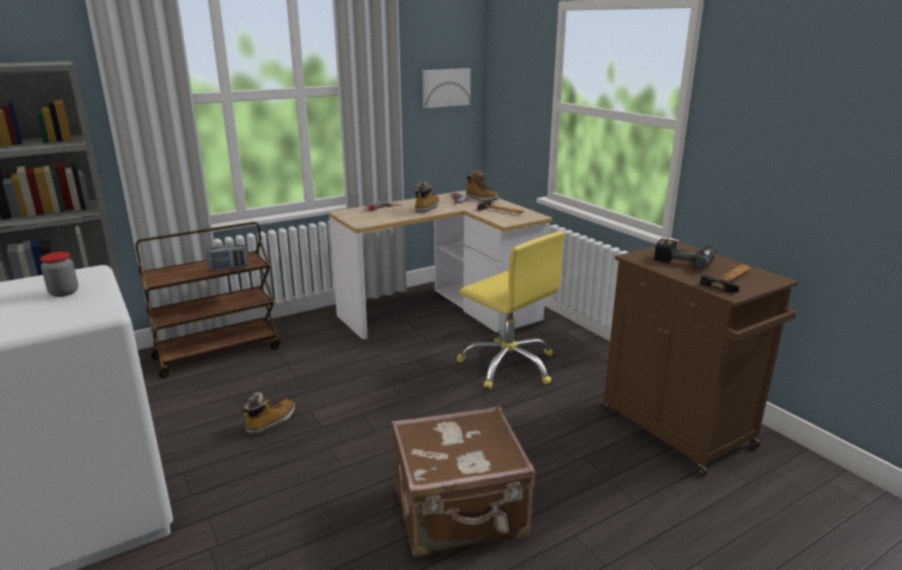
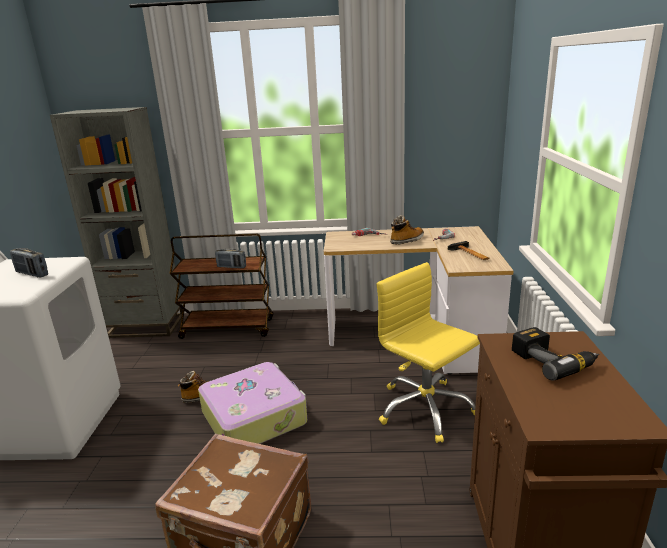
camera: 35 degrees right, 0 degrees up
jar [40,252,78,297] -> radio [10,248,48,278]
picture [422,68,471,108] -> none
yellow office chair [457,231,565,389] -> yellow office chair turned 150 degrees clockwise [376,262,480,443]
boot [466,170,499,202] -> none
hammer [700,265,751,292] -> none
none -> suitcase [198,362,307,444]

